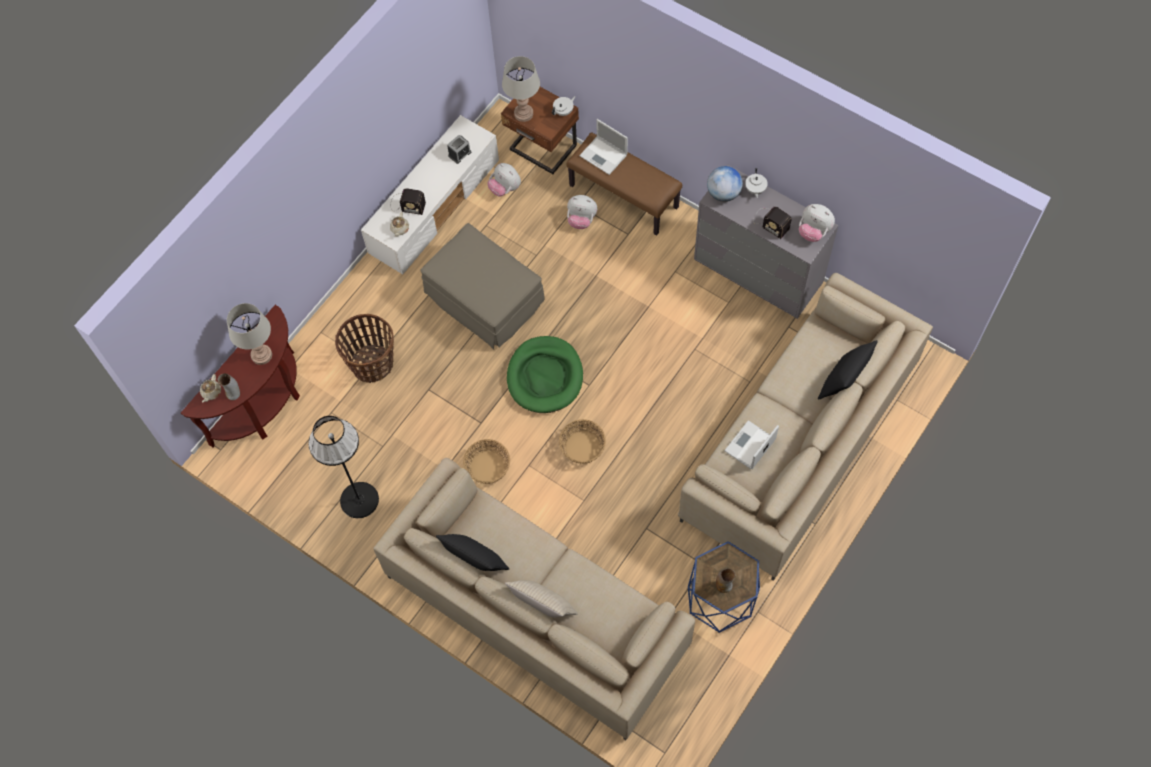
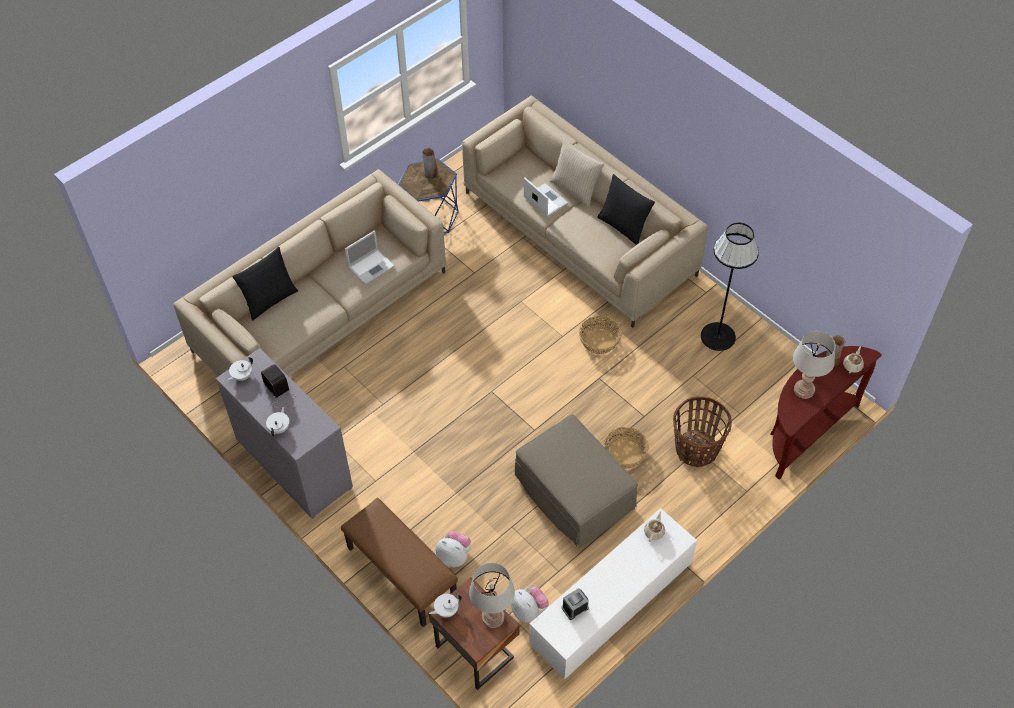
camera: 170 degrees left, 10 degrees down
radio [391,188,426,215] -> none
green dog bed [507,336,583,413] -> none
basket [559,419,606,464] -> basket moved to [603,427,649,469]
laptop [579,119,628,175] -> laptop moved to [524,177,568,217]
globe [707,166,743,202] -> none
plush toy [799,204,835,242] -> white teapot [227,357,253,381]

